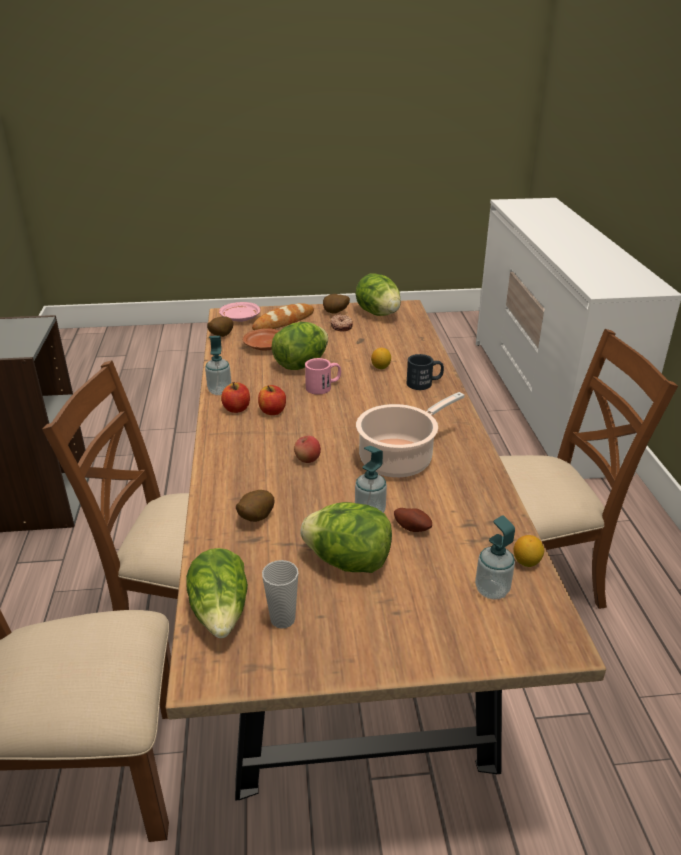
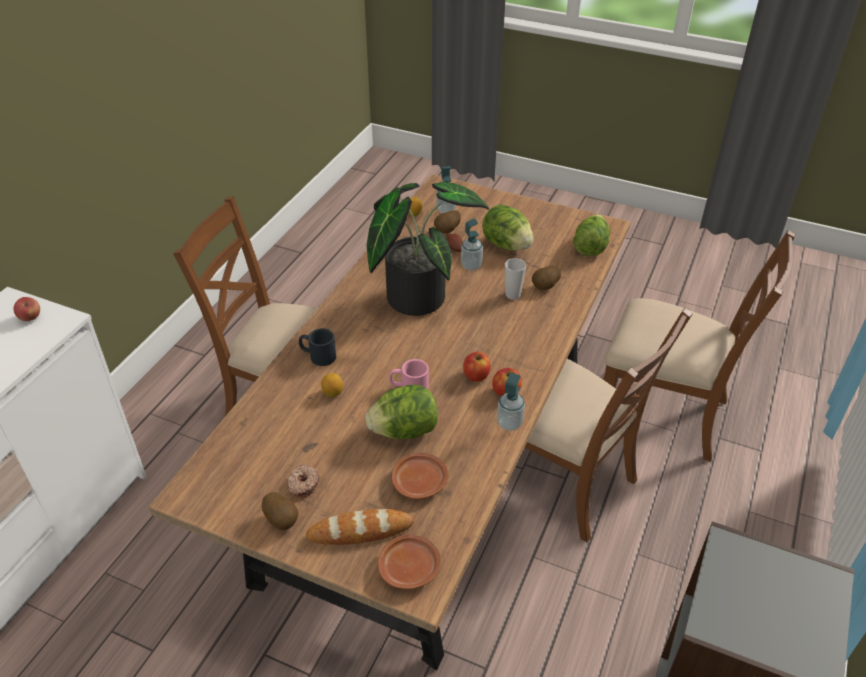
camera: 150 degrees left, 10 degrees up
potato [207,316,233,337] -> potato moved to [434,210,461,233]
pink plate [219,302,260,322] -> brown plate [378,535,441,590]
cup [262,560,298,629] -> cup moved to [505,258,526,299]
apple [294,436,321,463] -> apple moved to [13,297,40,321]
lettuce [355,274,401,316] -> none
cooking pot [356,392,465,478] -> potted plant [367,182,489,316]

